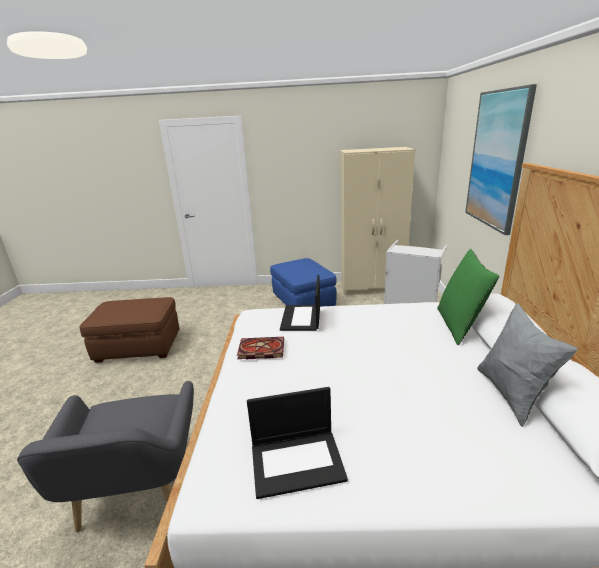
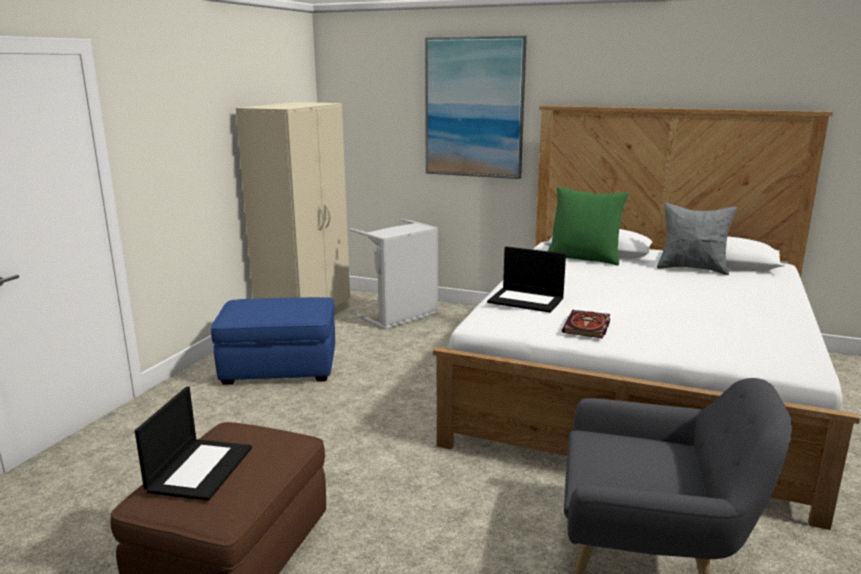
camera: 70 degrees left, 5 degrees down
laptop [247,387,348,499] -> laptop moved to [135,386,252,501]

